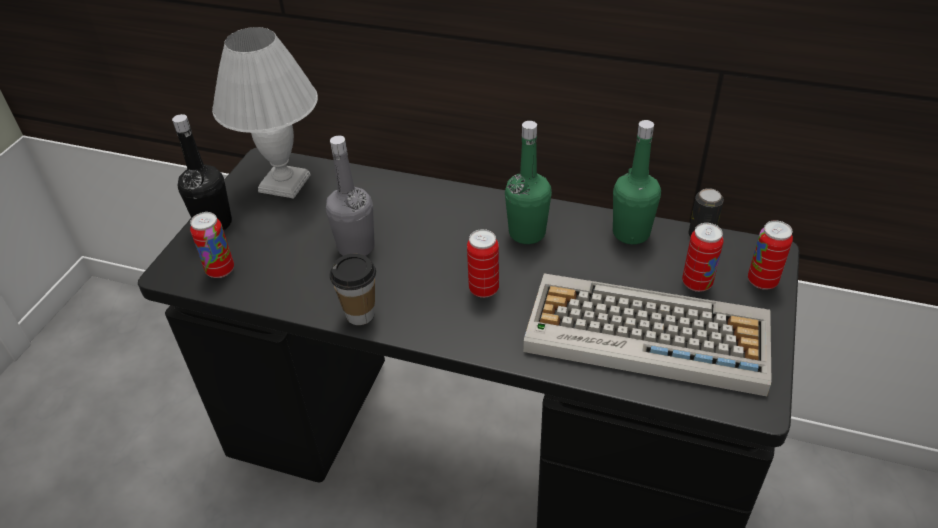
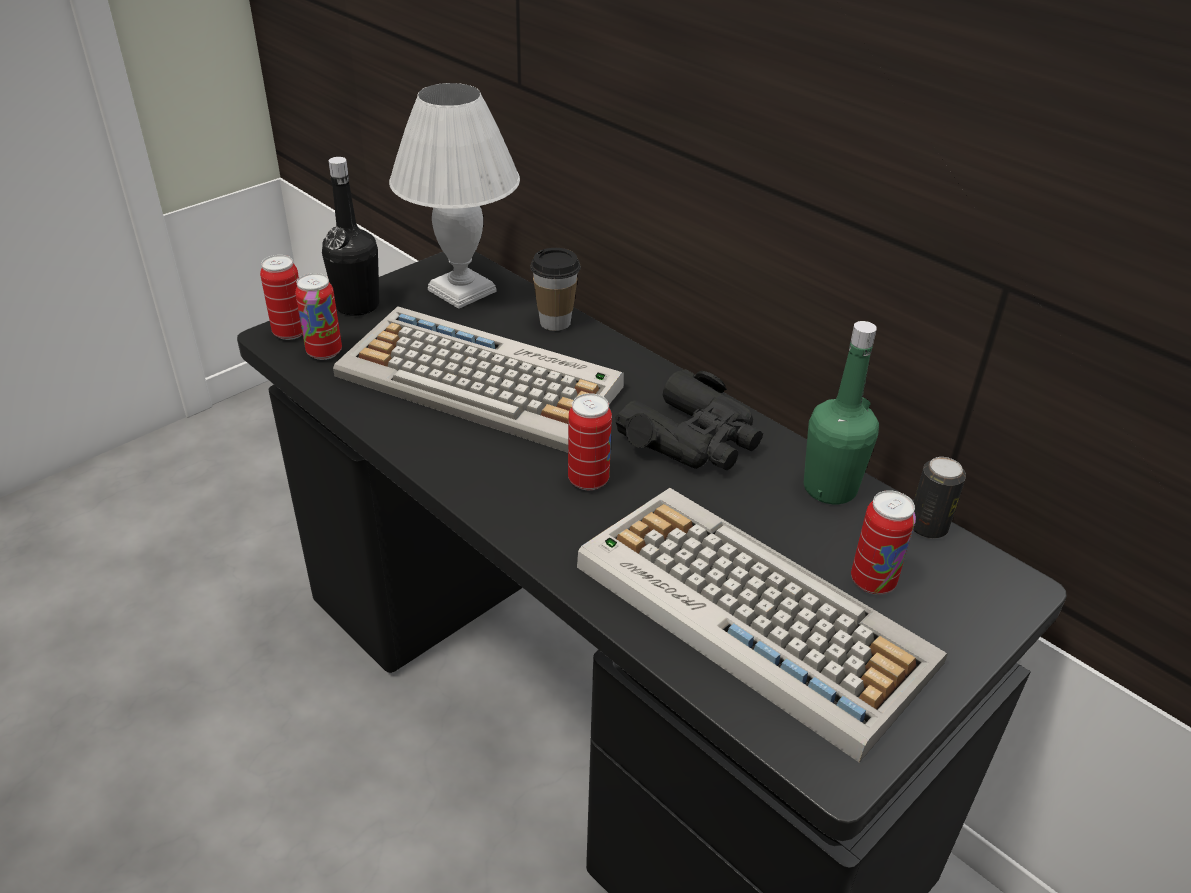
camera: 25 degrees right, 5 degrees down
grey bottle [326,136,375,256] -> keyboard [333,306,624,453]
cup [330,254,376,325] -> cup moved to [530,248,581,331]
green bottle [505,121,552,244] -> black binoculars [615,369,763,470]
can [748,220,793,290] -> can moved to [260,255,303,340]

